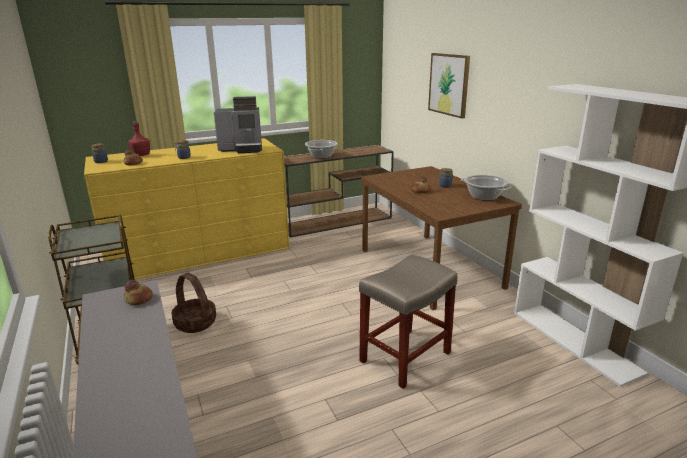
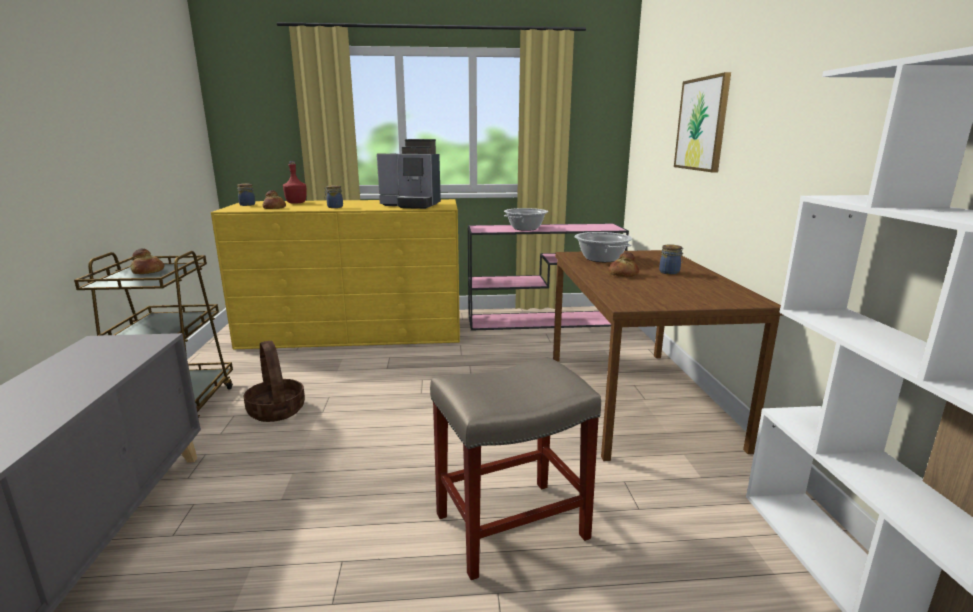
camera: 20 degrees right, 5 degrees down
bread [124,280,153,306] -> bread moved to [131,248,164,274]
brown console table [284,145,394,238] -> pink console table [468,223,629,331]
cooking pot [461,175,512,201] -> cooking pot moved to [574,232,632,262]

